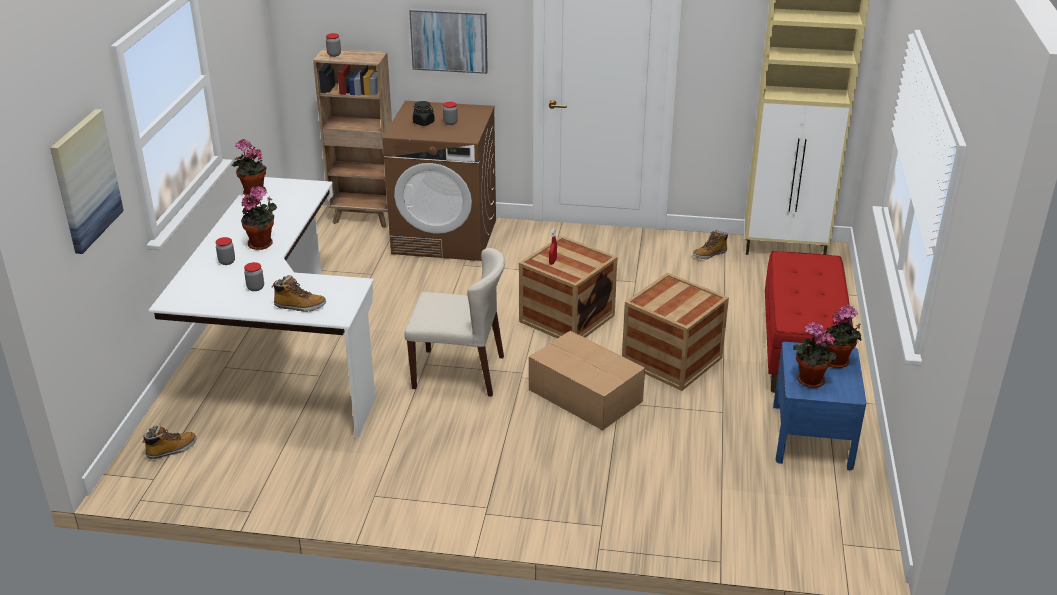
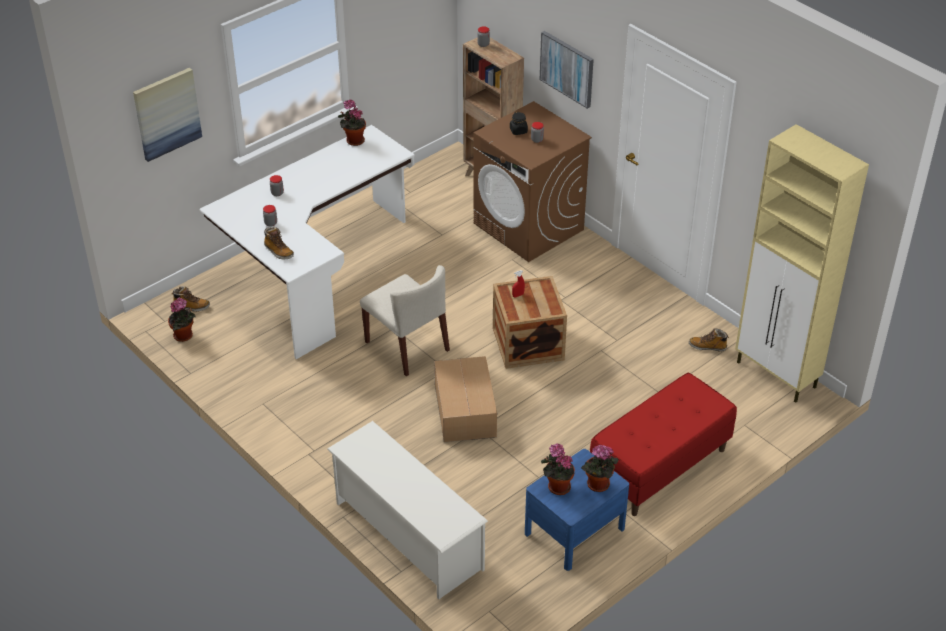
camera: 40 degrees right, 10 degrees up
potted plant [241,186,277,250] -> potted plant moved to [168,297,196,342]
crate [622,273,729,391] -> none
none -> white shoe rack [327,421,488,599]

